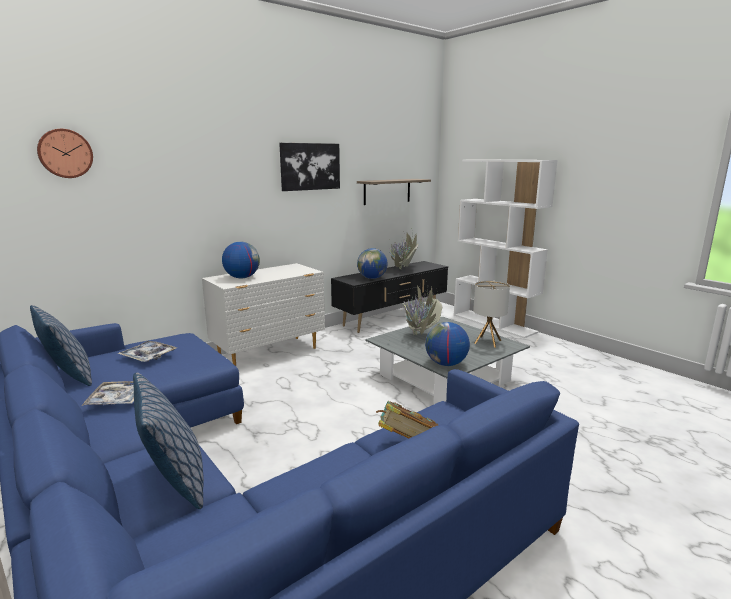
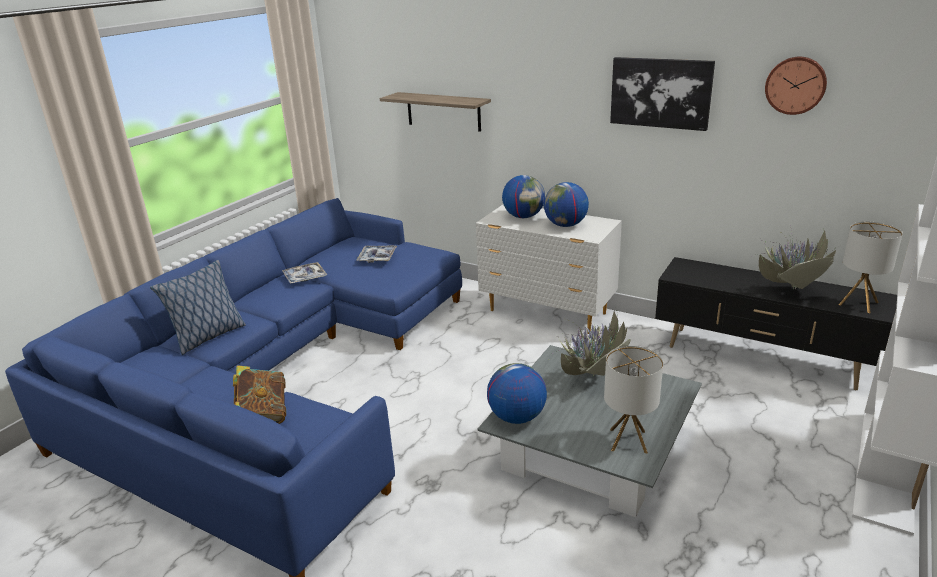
camera: 70 degrees right, 10 degrees up
pillow [30,305,92,386] -> none
wall clock [37,129,93,178] -> wall clock moved to [765,57,827,115]
shelf [357,179,431,205] -> shelf moved to [380,92,491,132]
globe [357,248,388,279] -> globe moved to [544,182,589,227]
none -> table lamp [839,222,903,313]

